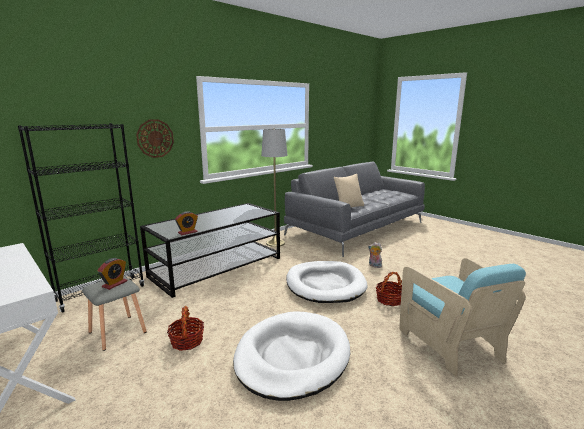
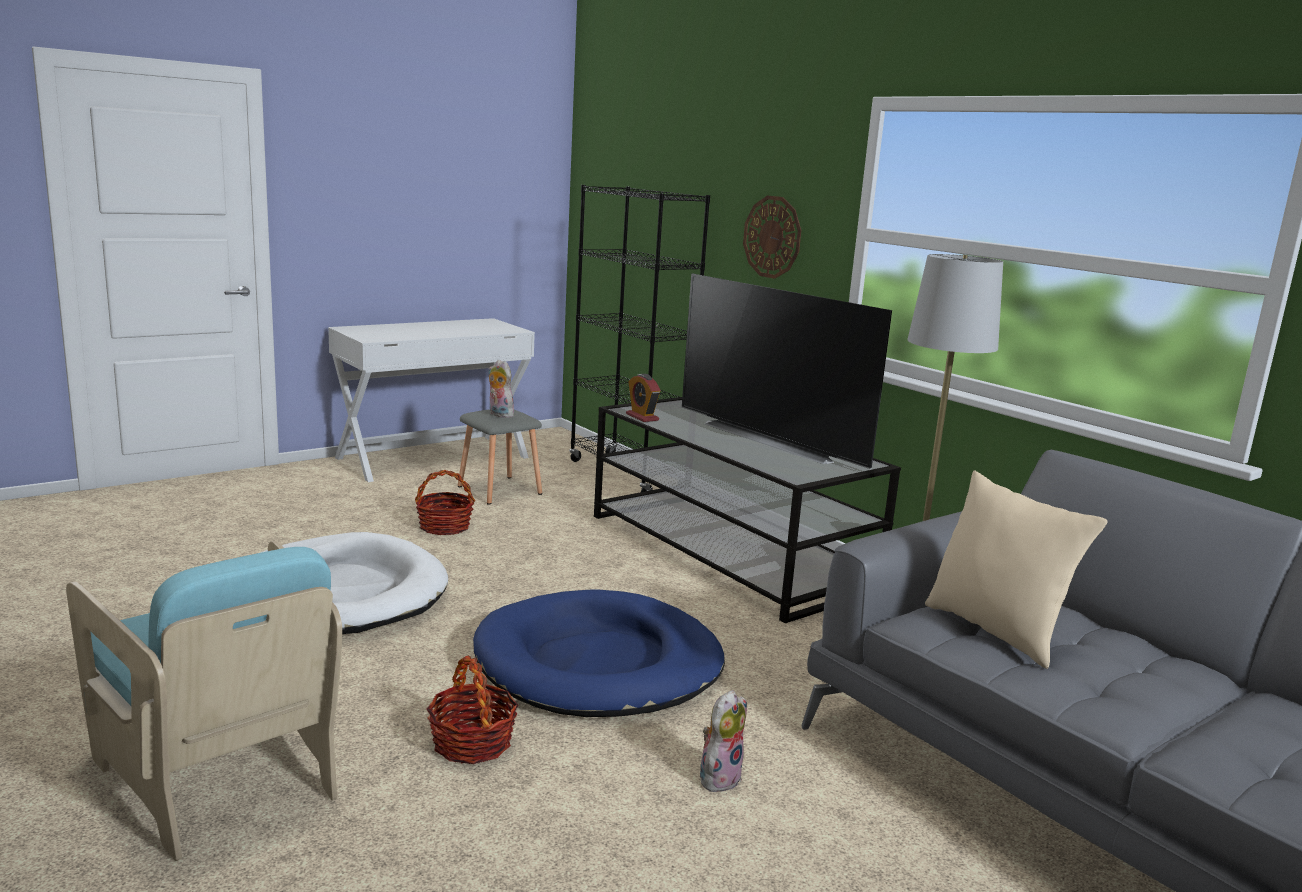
camera: 95 degrees right, 0 degrees up
alarm clock [98,258,127,290] -> plush toy [488,360,514,418]
white dog bed [286,261,368,303] -> blue dog bed [473,589,725,717]
turquoise armchair [399,258,526,376] -> turquoise armchair turned 120 degrees counterclockwise [66,541,342,861]
none -> television [682,274,892,469]

